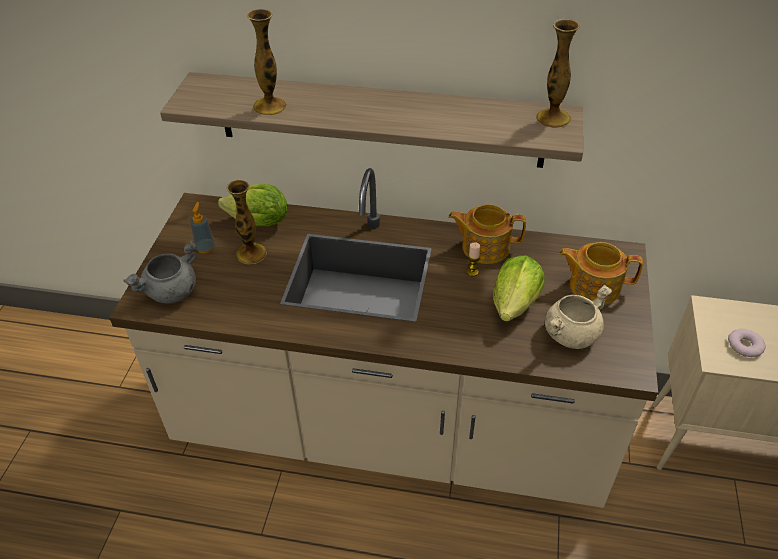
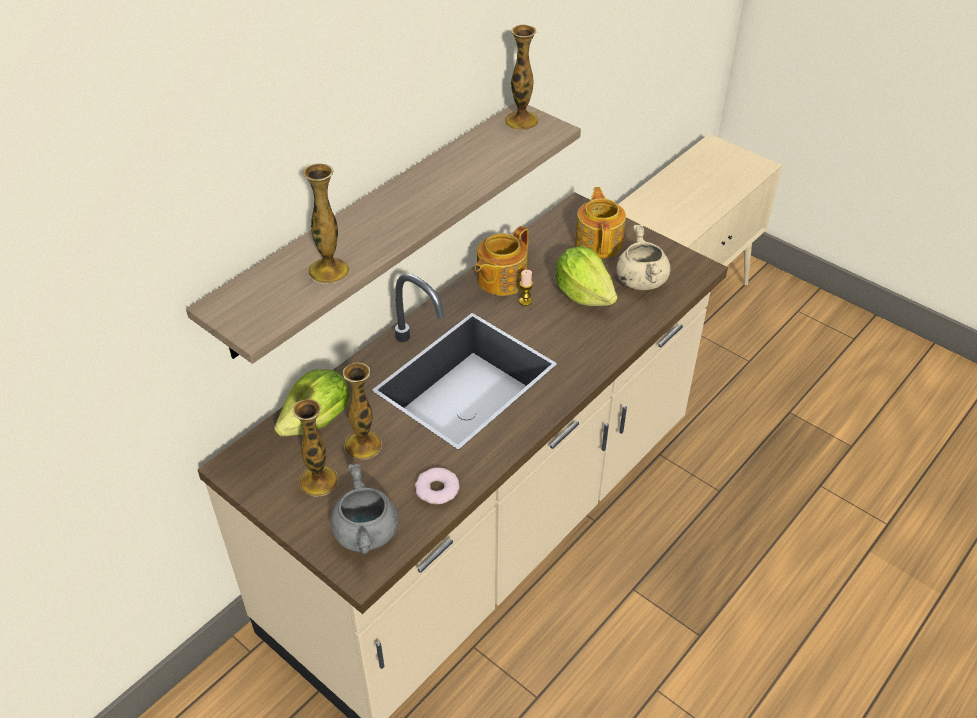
camera: 60 degrees left, 0 degrees up
soap dispenser [190,202,215,254] -> vase [292,399,338,497]
teapot [559,242,643,305] -> teapot turned 135 degrees clockwise [575,187,626,259]
donut [728,329,766,357] -> donut moved to [415,467,460,504]

